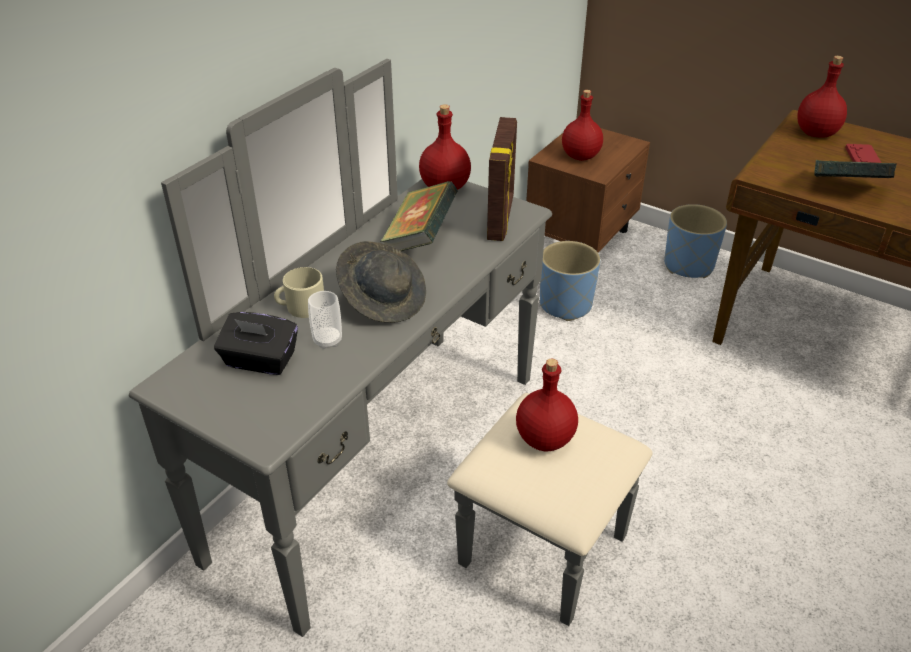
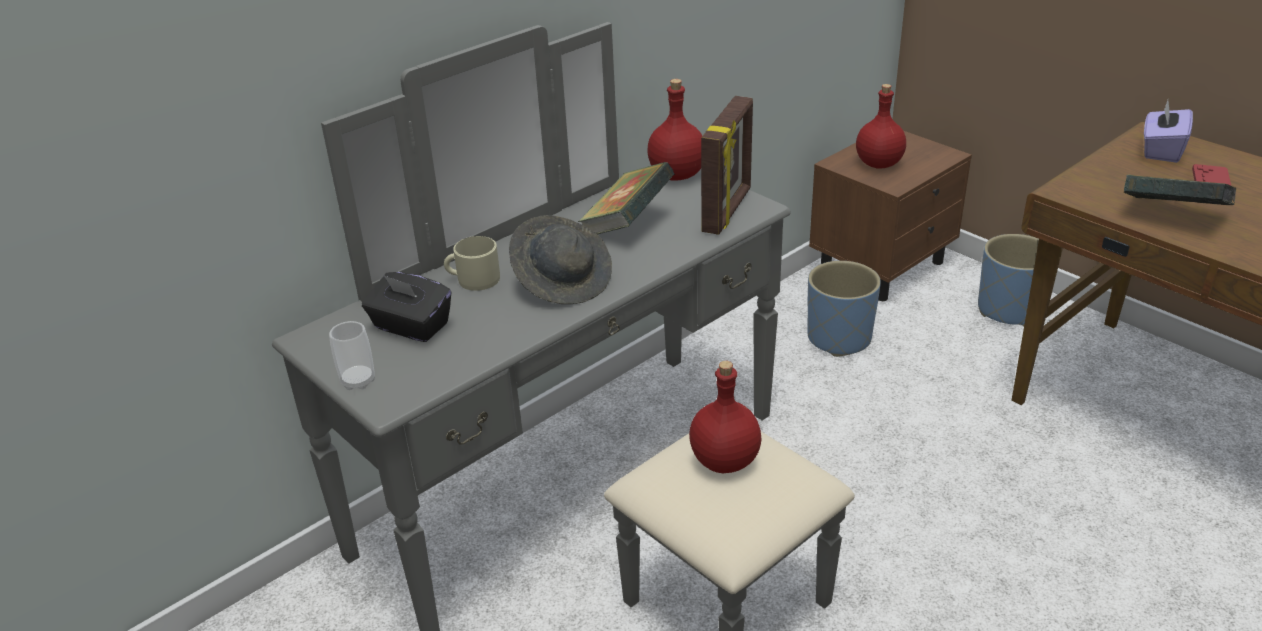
camera: 15 degrees right, 5 degrees down
cup [308,291,342,349] -> cup moved to [329,321,375,390]
red bottle [797,56,847,138] -> purple tissue box [1144,100,1193,163]

